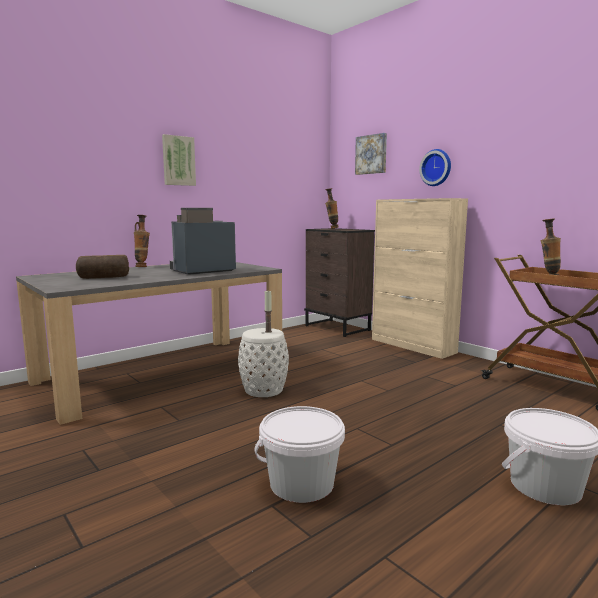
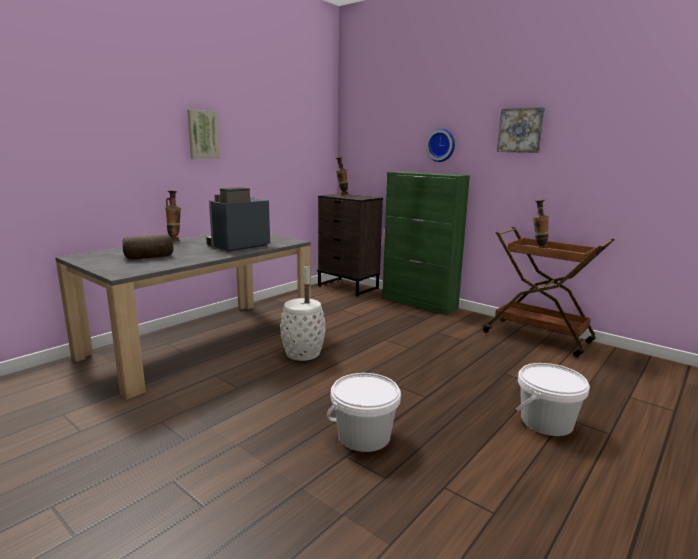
camera: 10 degrees left, 5 degrees up
picture [355,133,387,175] -> picture moved to [497,107,545,153]
beige cabinet [372,198,468,359] -> green cabinet [382,172,470,315]

